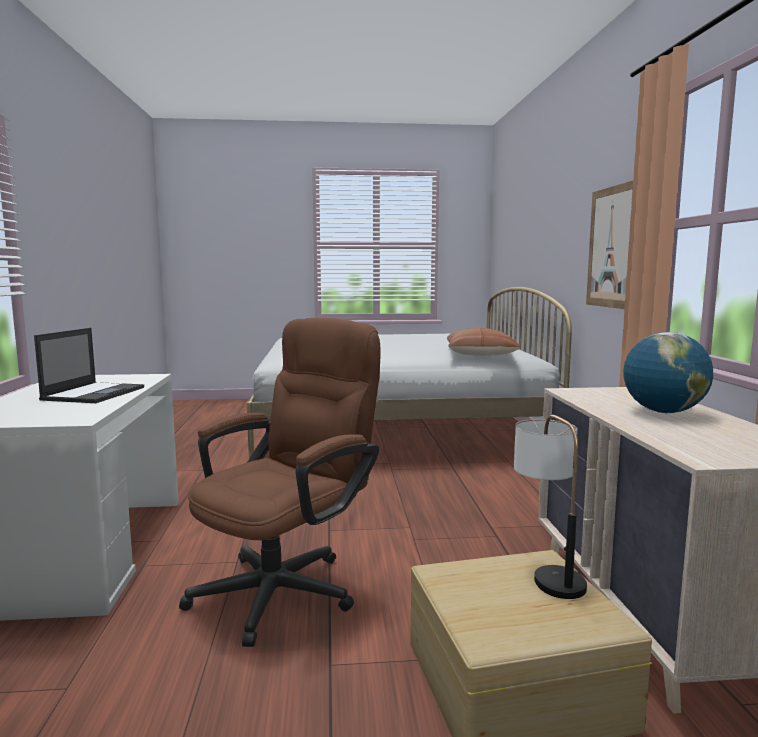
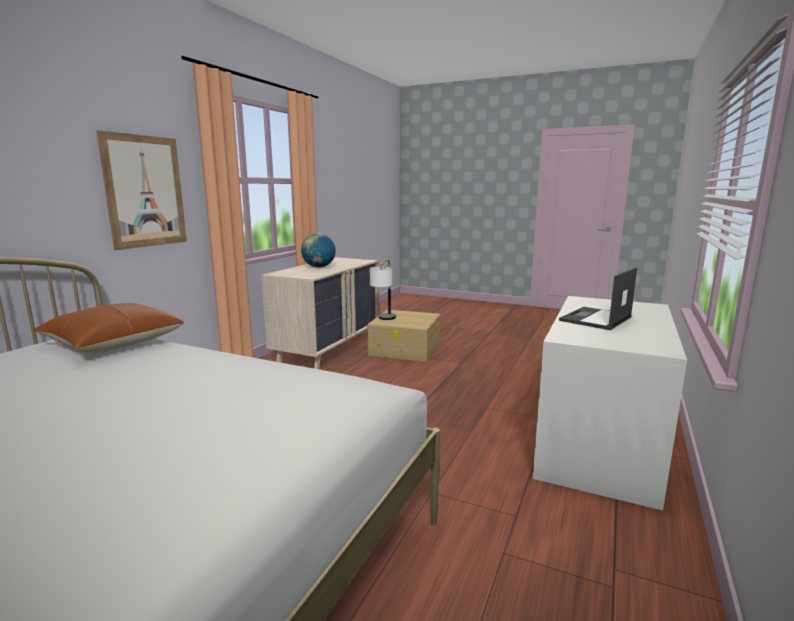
camera: 150 degrees left, 5 degrees up
brown office chair [179,318,381,647] -> none

